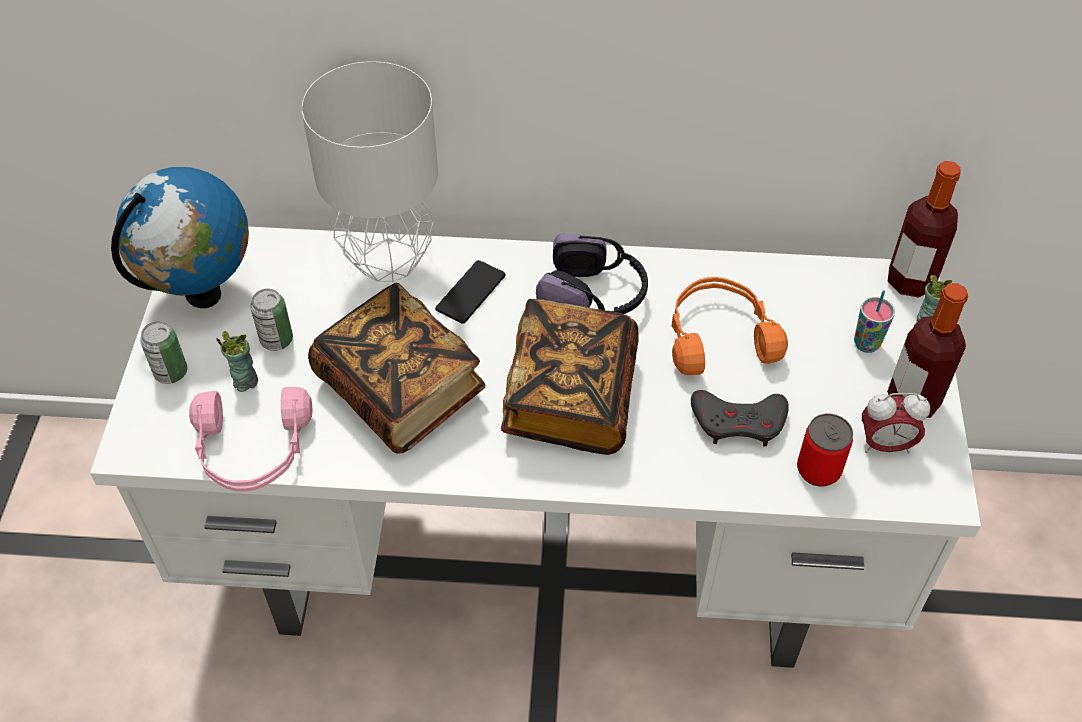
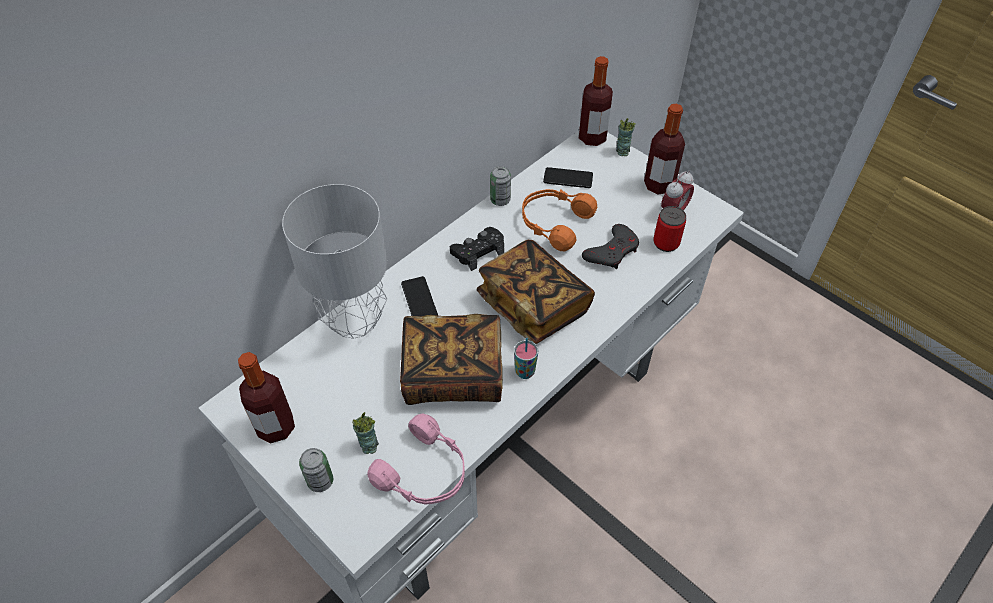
camera: 50 degrees left, 0 degrees up
globe [111,167,249,308] -> bottle [238,352,295,443]
can [250,289,293,351] -> can moved to [490,166,511,206]
headphones [536,233,648,314] -> black game controller [450,227,504,271]
cup [854,290,895,353] -> cup moved to [514,338,538,379]
none -> phone [543,167,593,188]

